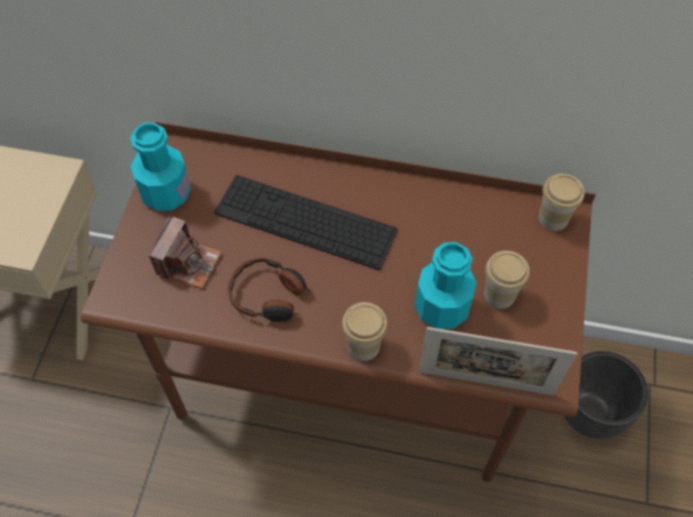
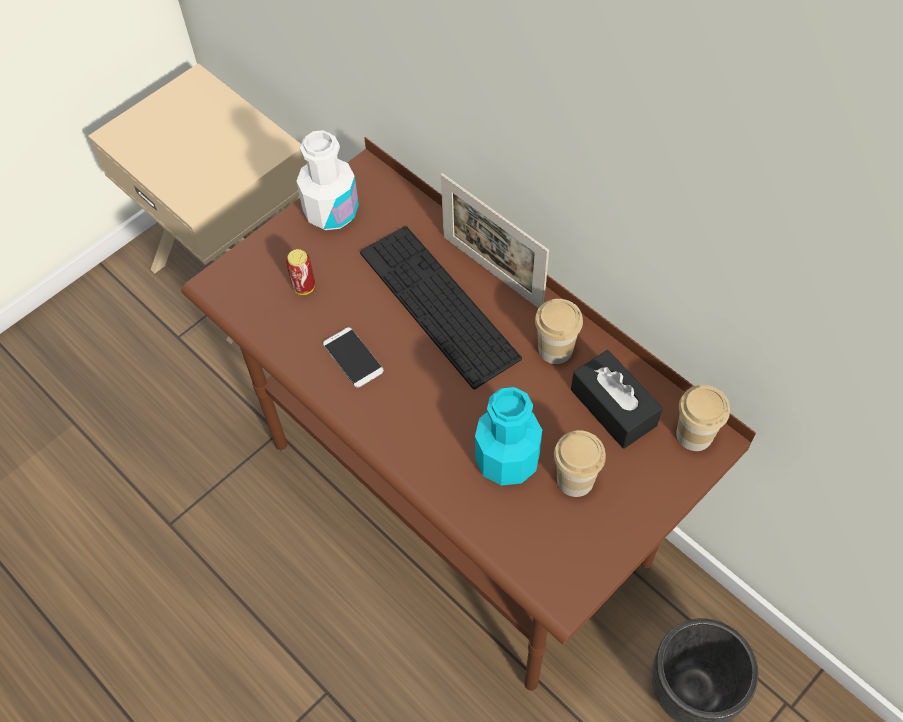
camera: 35 degrees right, 0 degrees up
turquoise bottle [130,123,191,211] -> white bottle [296,130,359,230]
camera [149,216,222,289] -> can [286,249,315,295]
headphones [228,258,311,322] -> phone [323,327,384,388]
cup [342,302,387,361] -> cup moved to [535,299,583,364]
picture frame [419,327,577,396] -> picture frame moved to [441,173,549,308]
none -> black tissue box [571,350,662,449]

